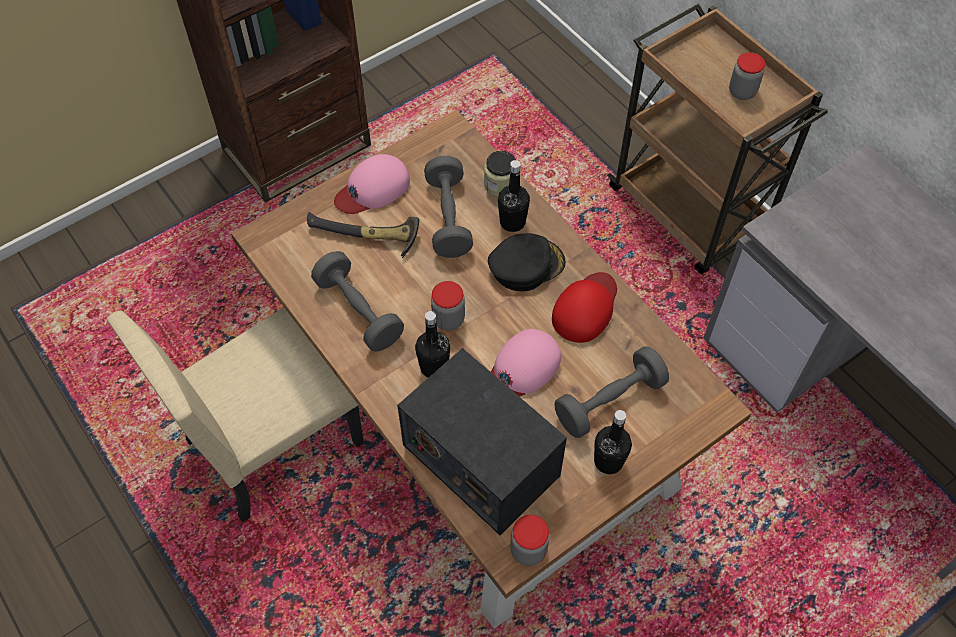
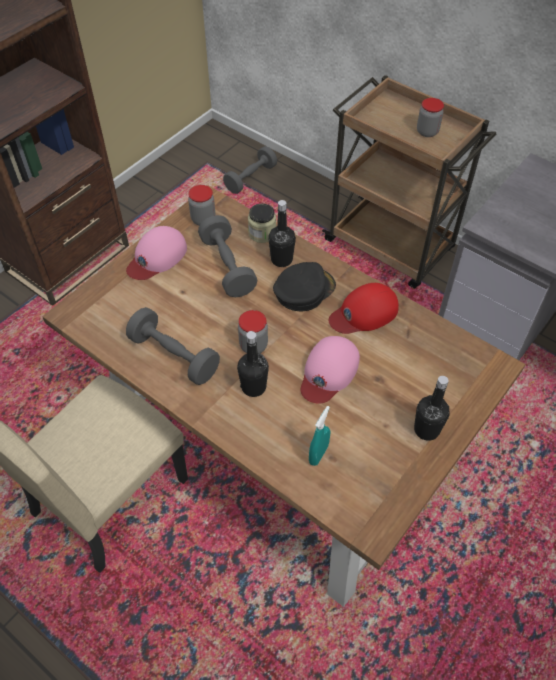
camera: 15 degrees left, 5 degrees down
hammer [307,212,419,258] -> none
radio [397,348,567,535] -> turquoise spray bottle [309,406,331,466]
jar [510,515,550,566] -> jar moved to [188,185,216,226]
red cap [552,272,617,343] -> red cap turned 135 degrees counterclockwise [329,283,399,334]
grey dumbbell [554,346,669,438] -> grey dumbbell moved to [223,146,277,194]

